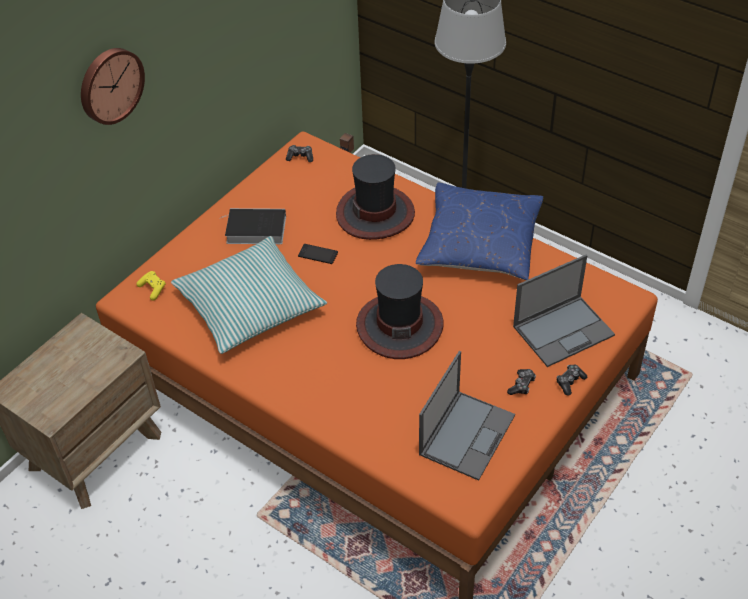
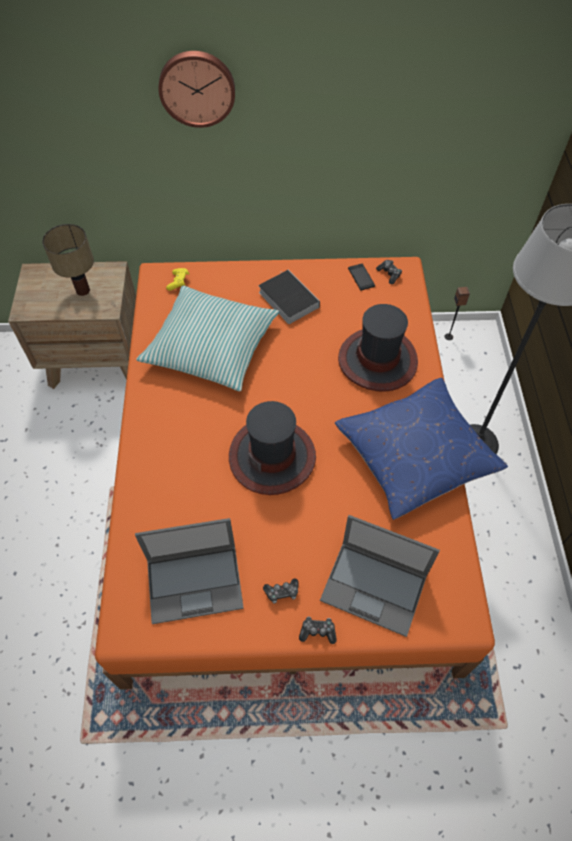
camera: 50 degrees right, 10 degrees up
phone [298,244,338,264] -> phone moved to [348,264,375,290]
none -> table lamp [42,224,94,296]

